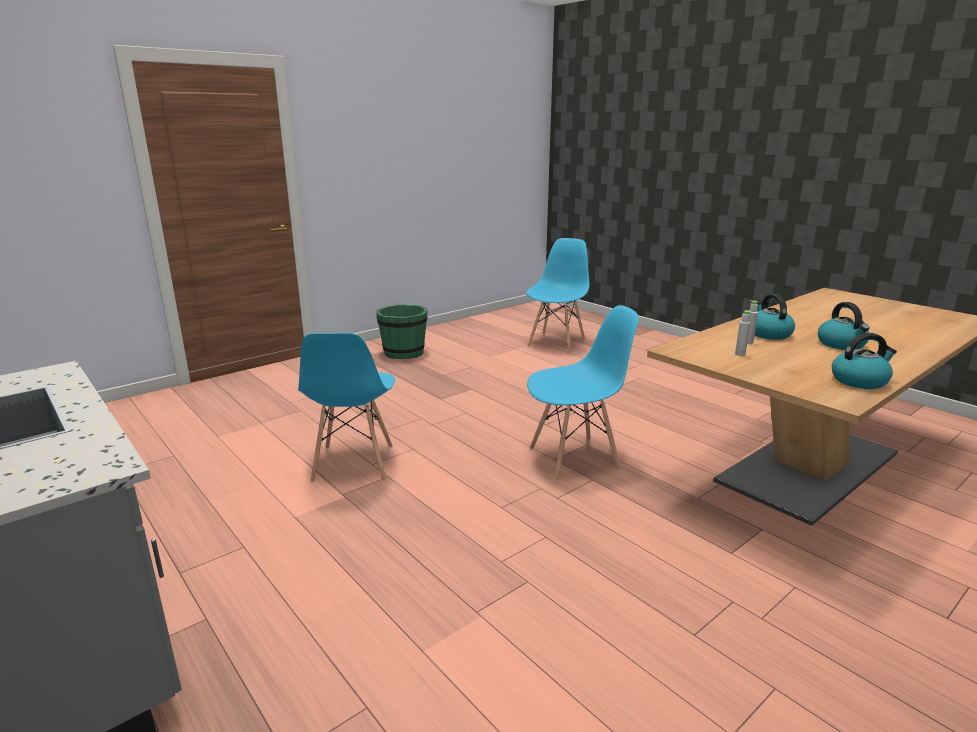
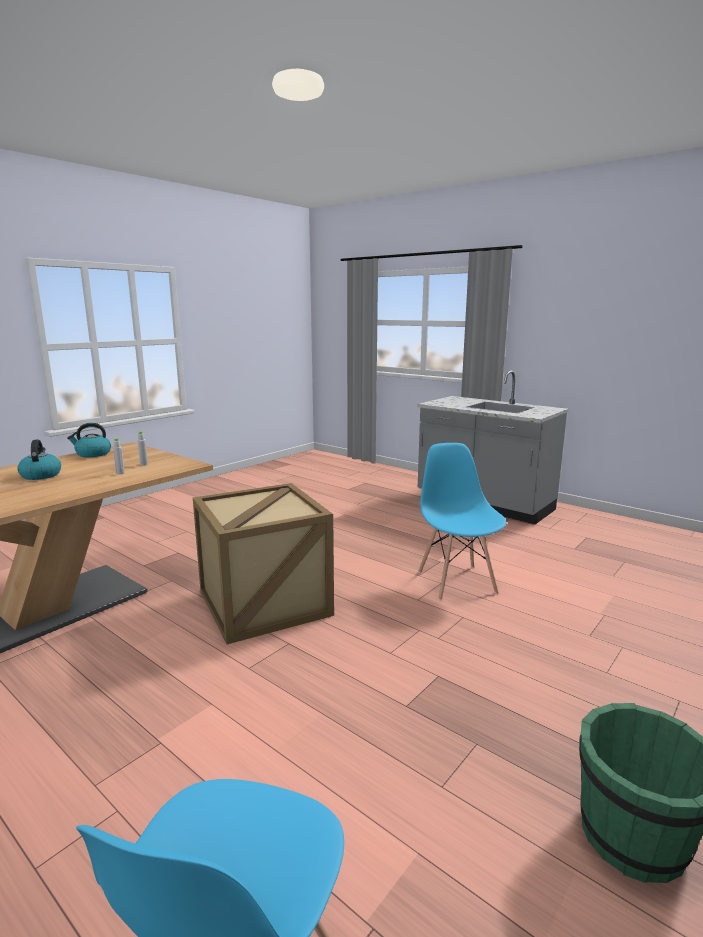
camera: 170 degrees right, 5 degrees down
blue chair [527,305,639,482] -> crate [193,483,334,644]
kettle [755,294,795,340] -> none

